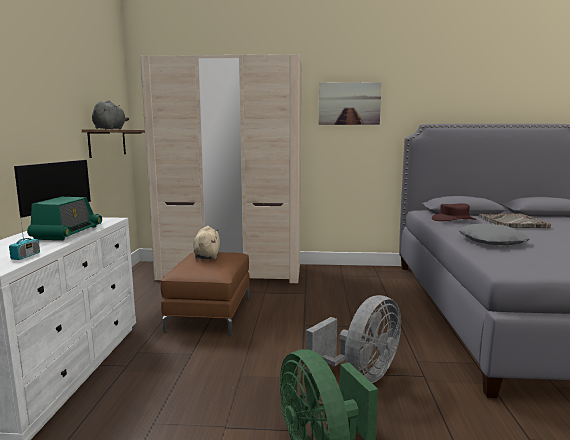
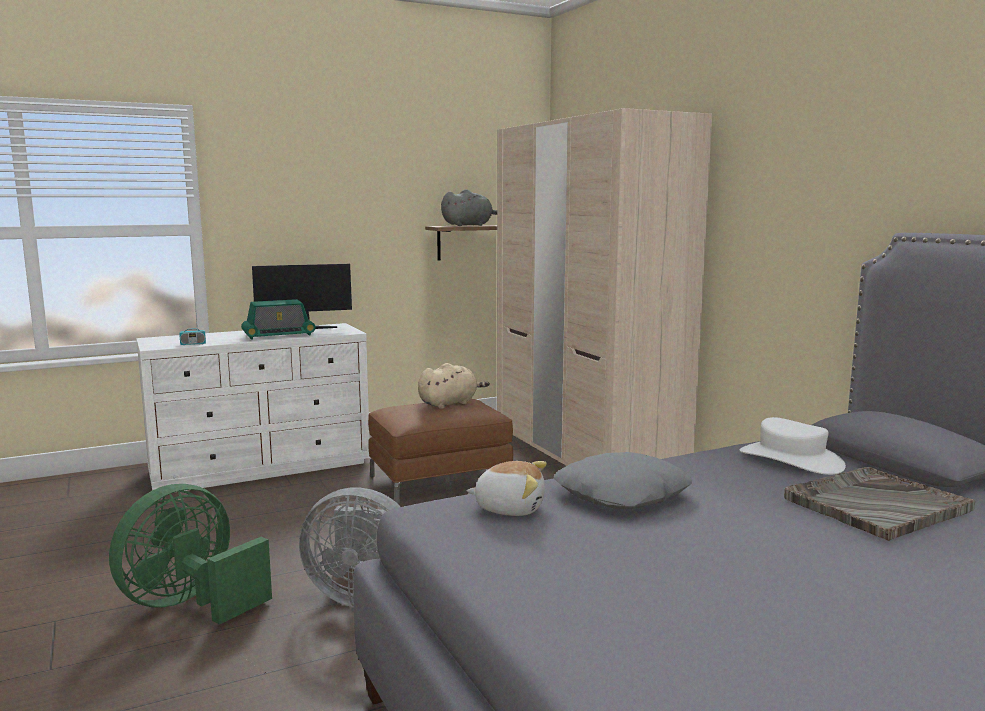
camera: 60 degrees right, 0 degrees up
picture [319,82,382,125] -> none
brown hat [432,203,477,221] -> white hat [740,417,846,475]
none -> plush toy [467,461,547,516]

